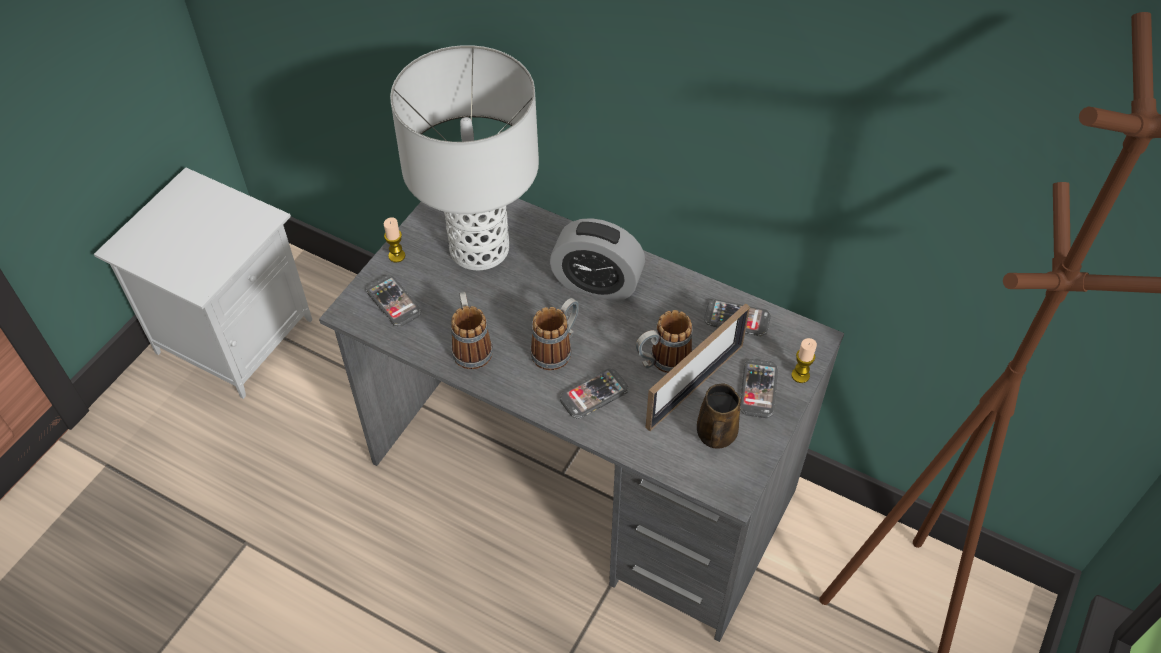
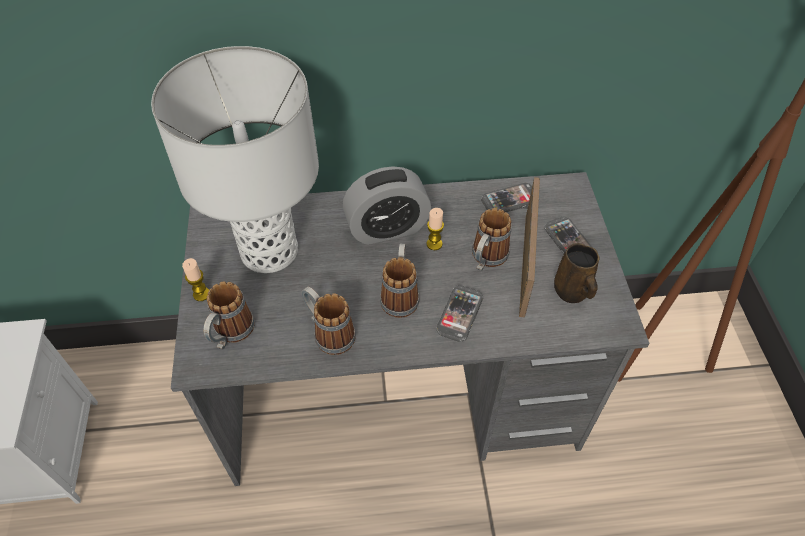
camera: 35 degrees left, 0 degrees up
phone [366,275,421,327] -> mug [204,282,254,349]
candle [791,338,817,383] -> candle moved to [426,208,444,250]

